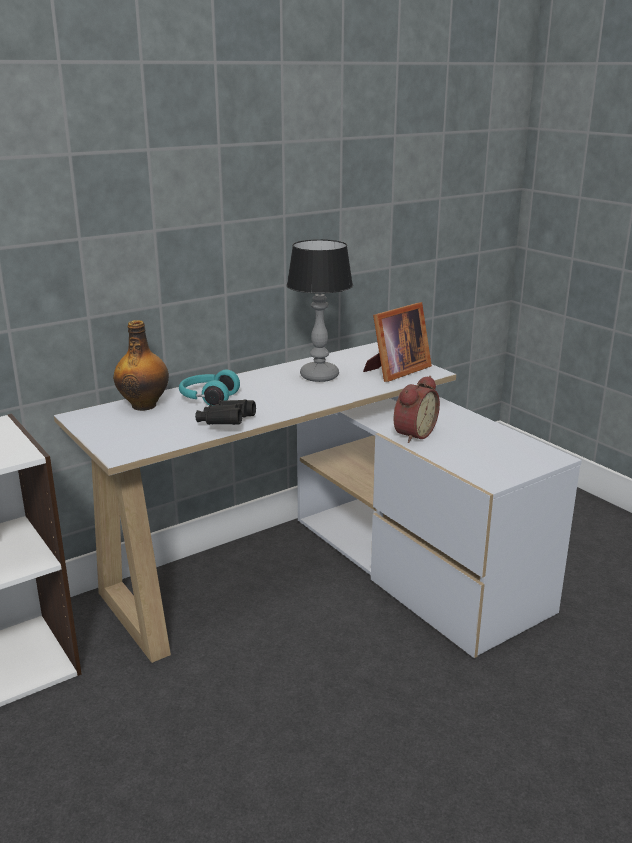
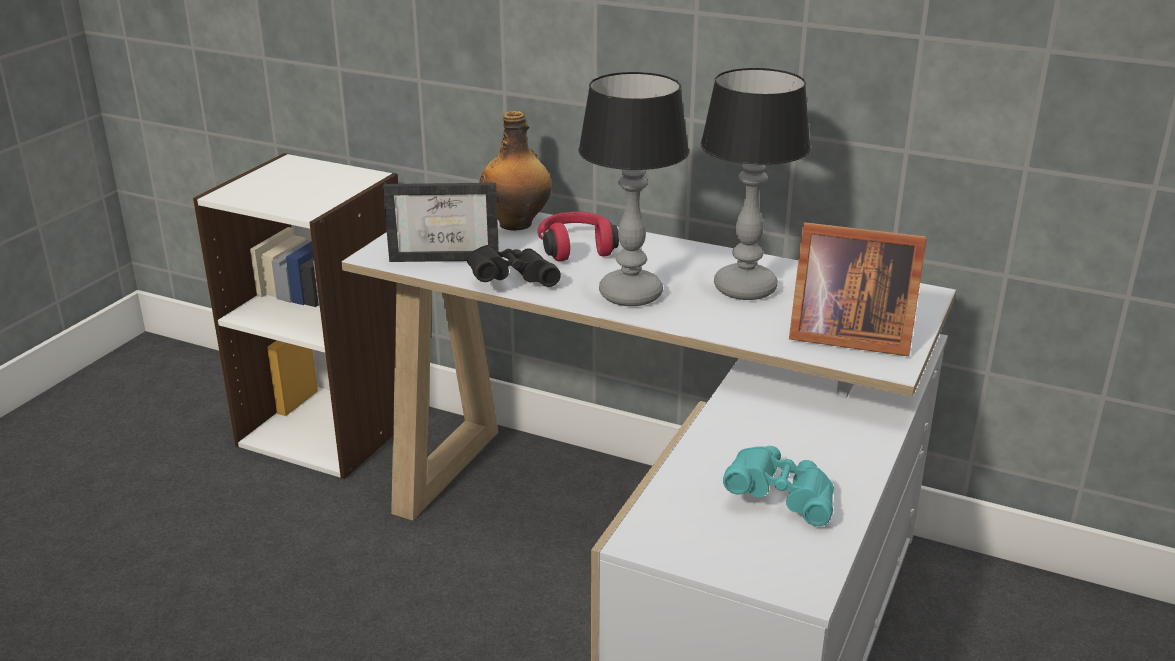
camera: 60 degrees right, 5 degrees up
turquoise headphones [179,370,240,405] -> red headphones [538,212,619,261]
alarm clock [393,376,440,443] -> none
none -> picture frame [383,183,499,262]
none -> table lamp [578,72,689,306]
none -> turquoise binoculars [723,446,834,526]

